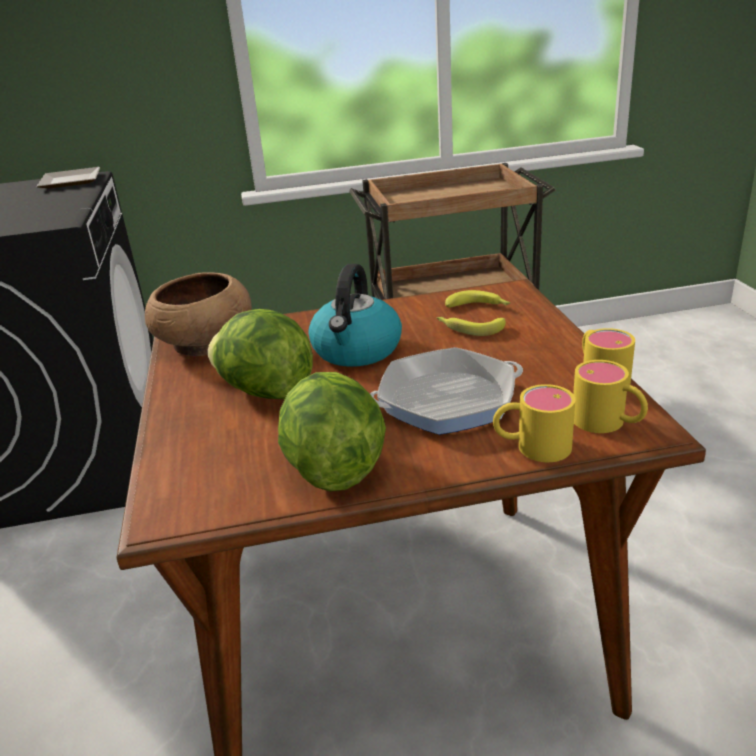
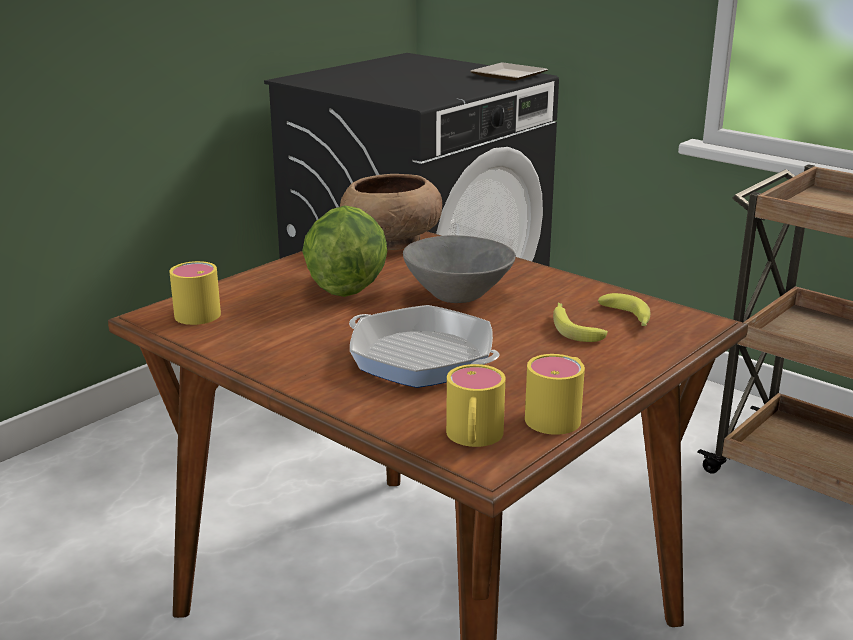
camera: 50 degrees right, 5 degrees down
lettuce [278,372,386,491] -> none
kettle [308,264,402,367] -> grey bowl [403,235,516,303]
yellow mug [493,384,575,462] -> yellow mug moved to [169,261,221,325]

